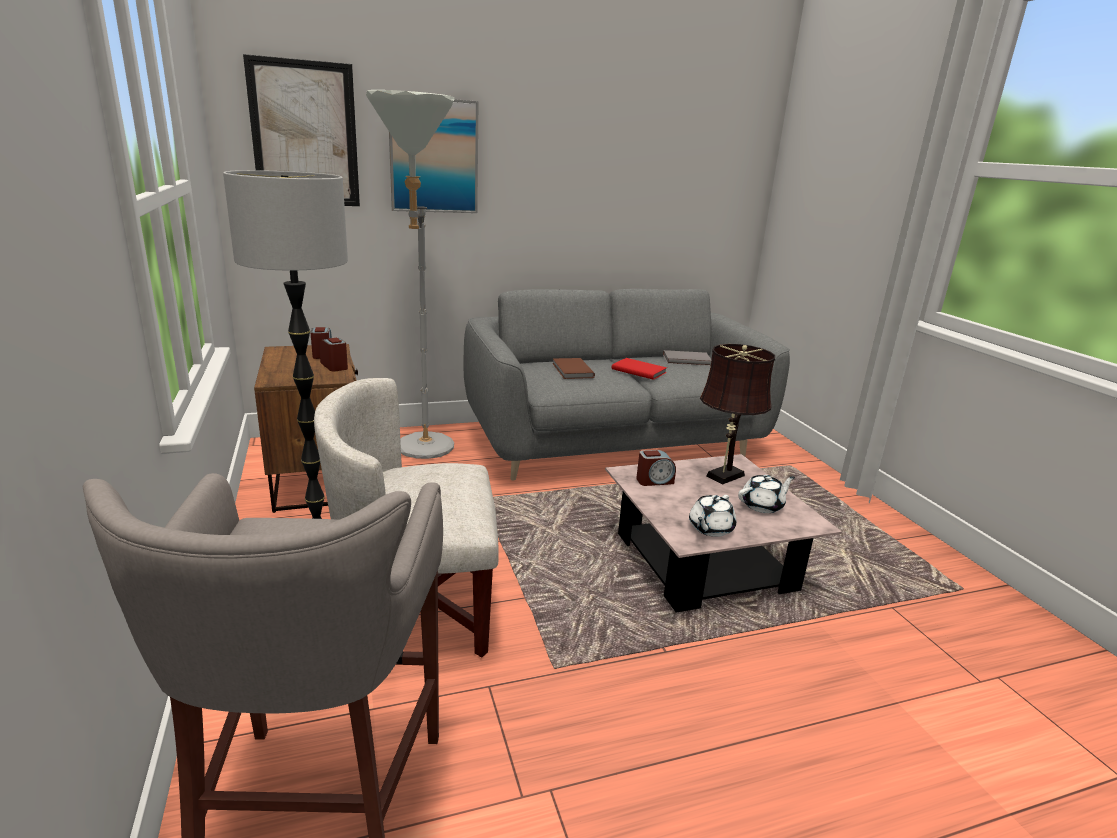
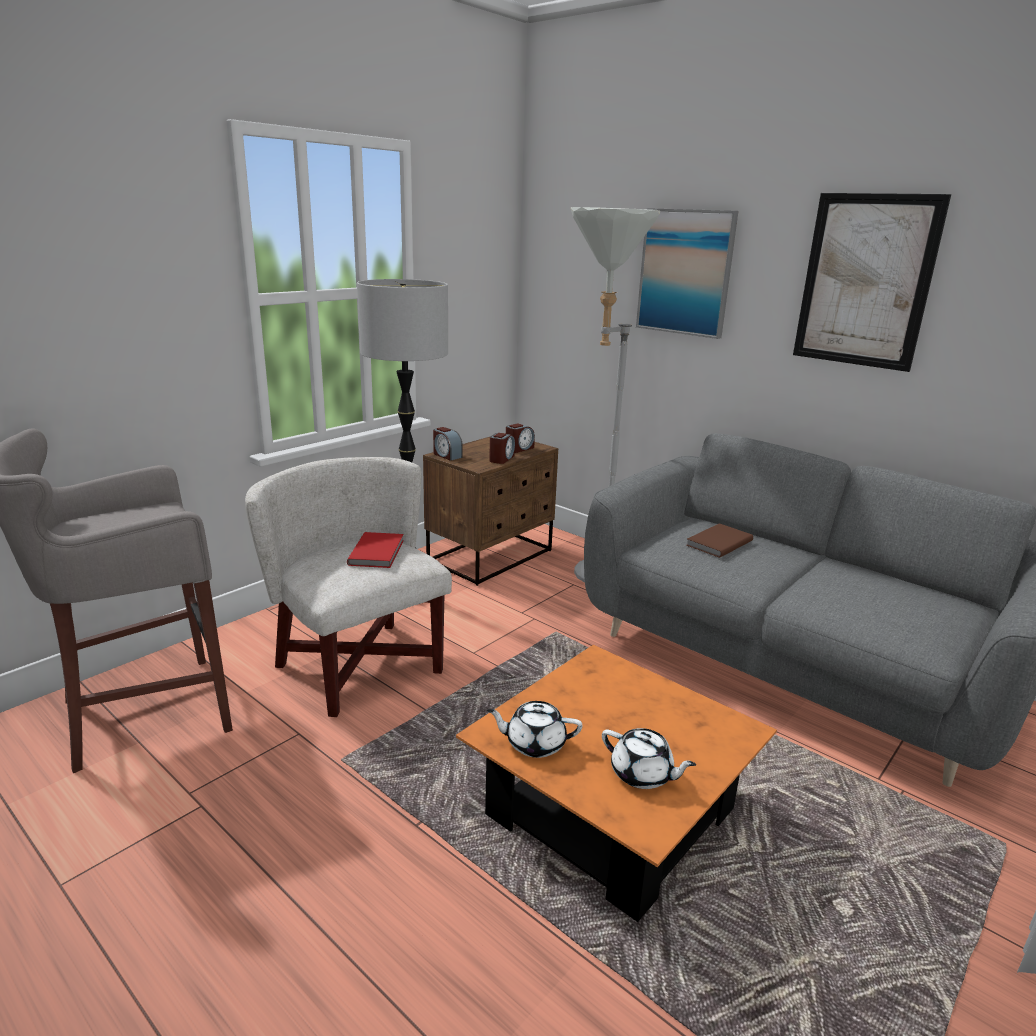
camera: 60 degrees right, 0 degrees up
picture [243,54,360,206] -> picture moved to [793,193,951,372]
pink coffee table [605,454,842,612] -> orange coffee table [456,645,777,922]
red book [612,358,667,380] -> red book moved to [347,532,404,568]
alarm clock [636,450,676,486] -> alarm clock moved to [433,427,463,461]
grey book [663,350,711,366] -> none
brown table lamp [700,344,775,485] -> none

